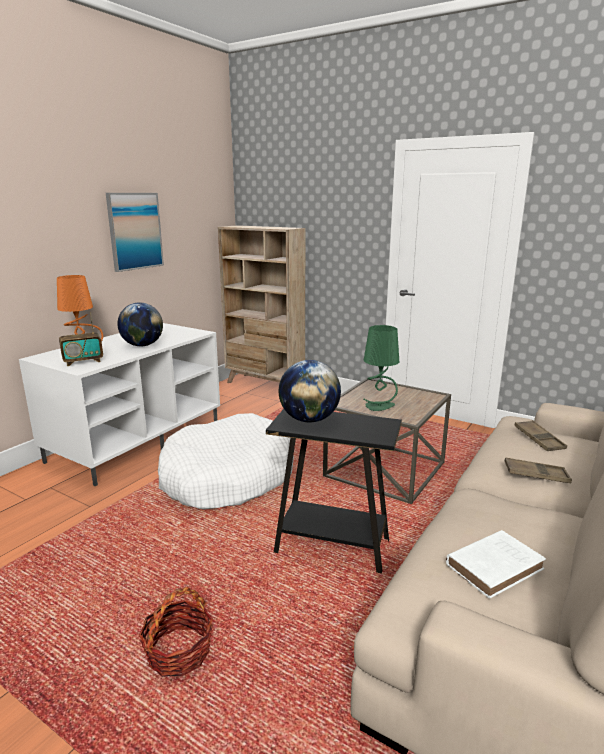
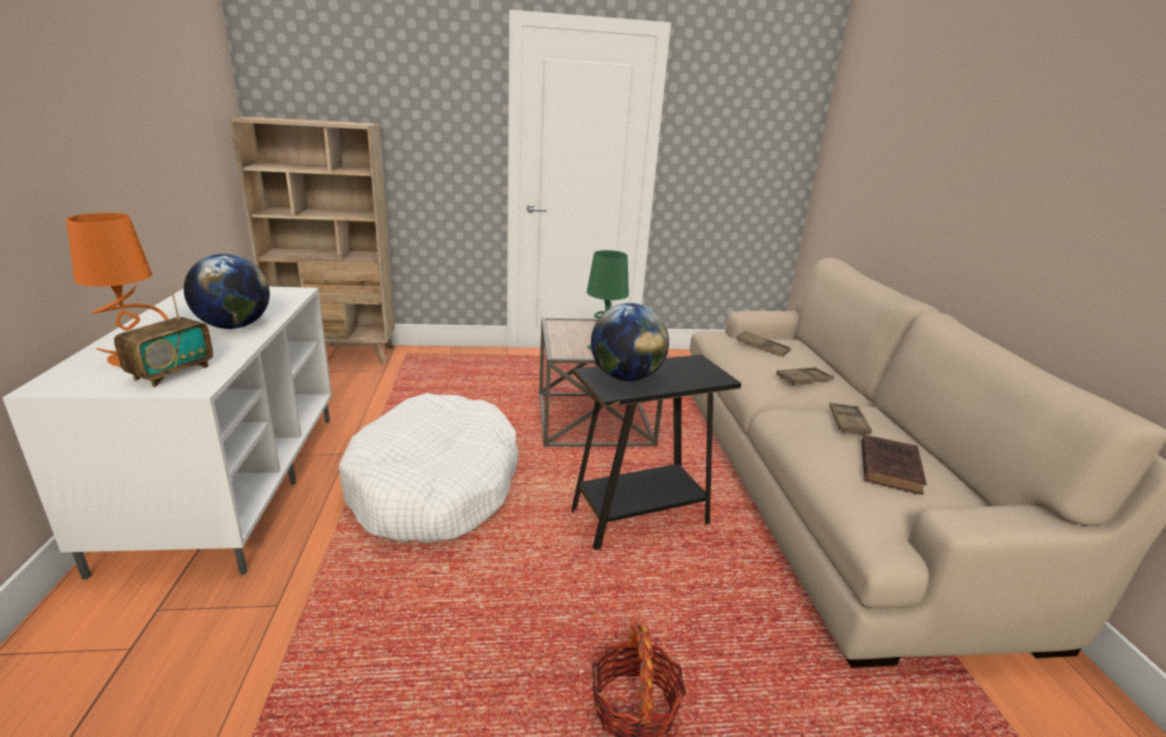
camera: 40 degrees left, 5 degrees up
picture [106,193,164,272] -> none
white book [446,530,546,599] -> brown book [861,435,927,495]
none -> brown tray [829,402,872,436]

